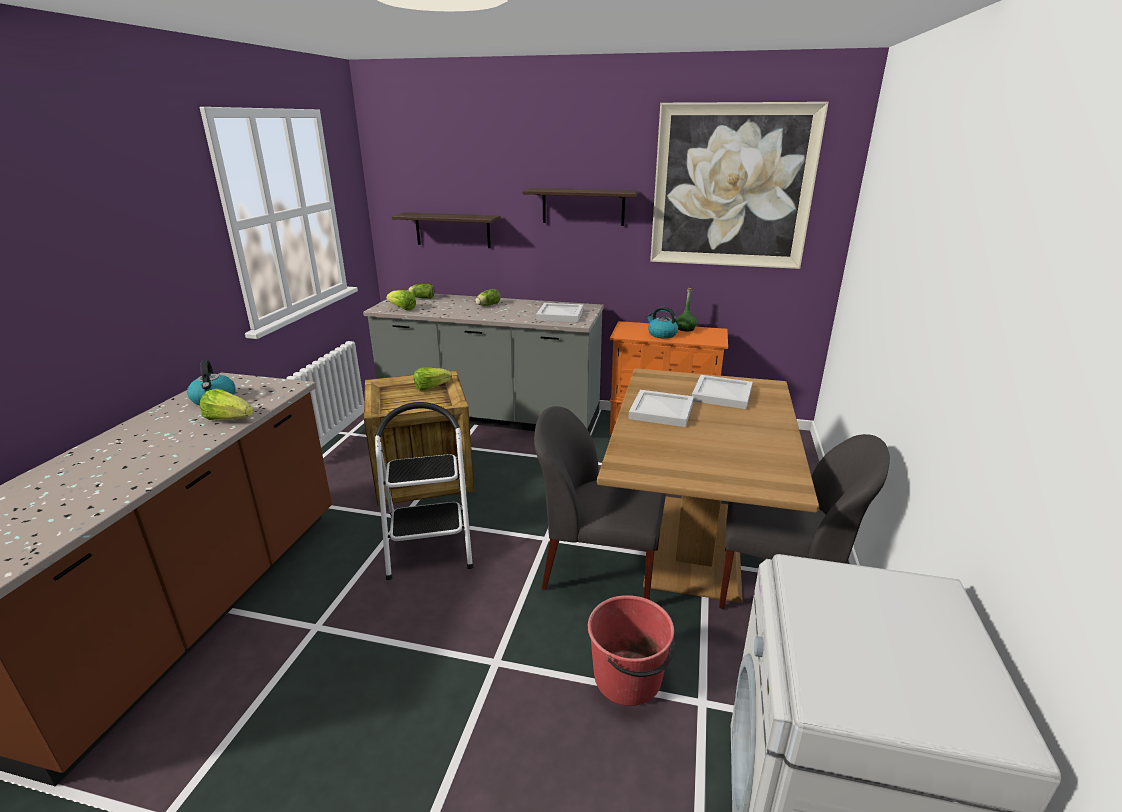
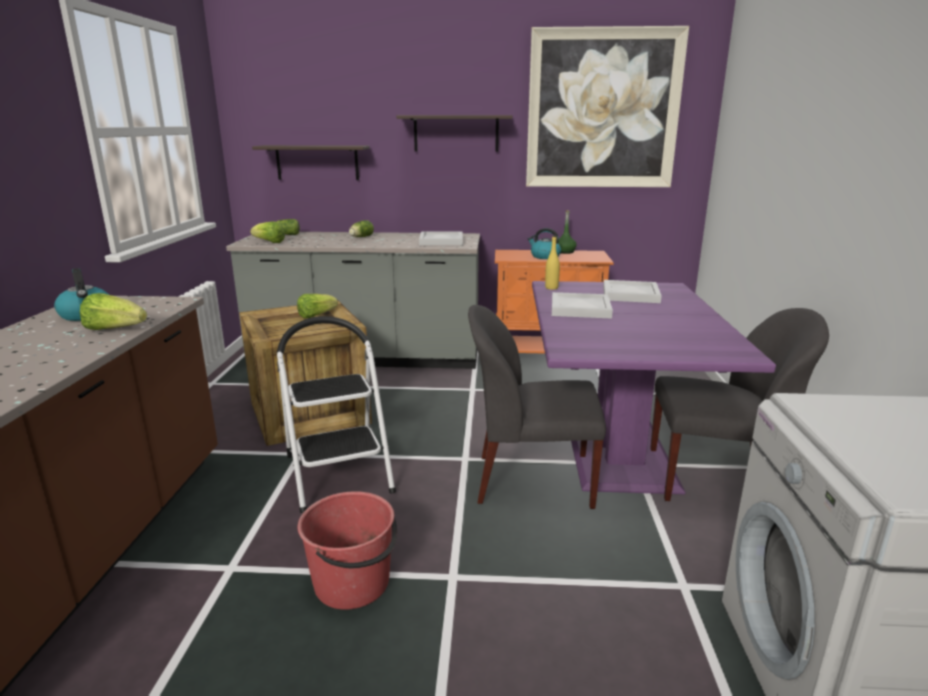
camera: 10 degrees left, 5 degrees down
red bucket [588,595,675,706] -> red bucket moved to [298,491,397,610]
brown dining table [597,368,819,603] -> purple dining table [532,281,776,494]
none -> yellow bottle [545,236,560,290]

